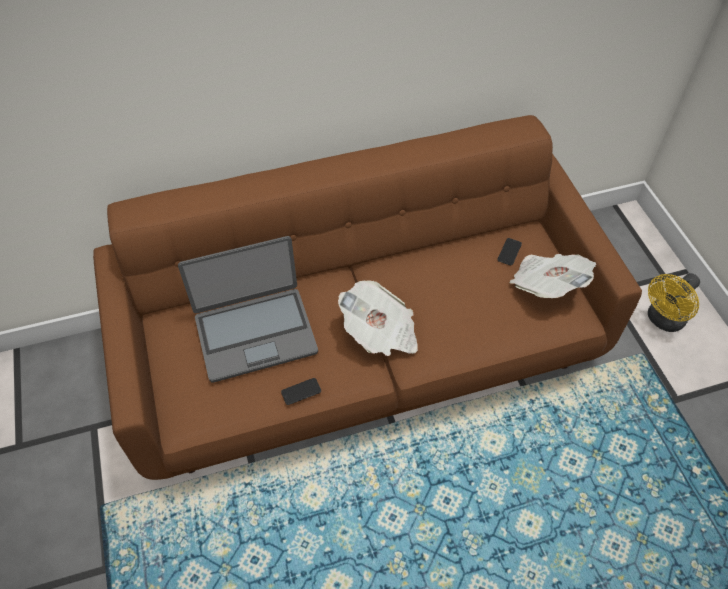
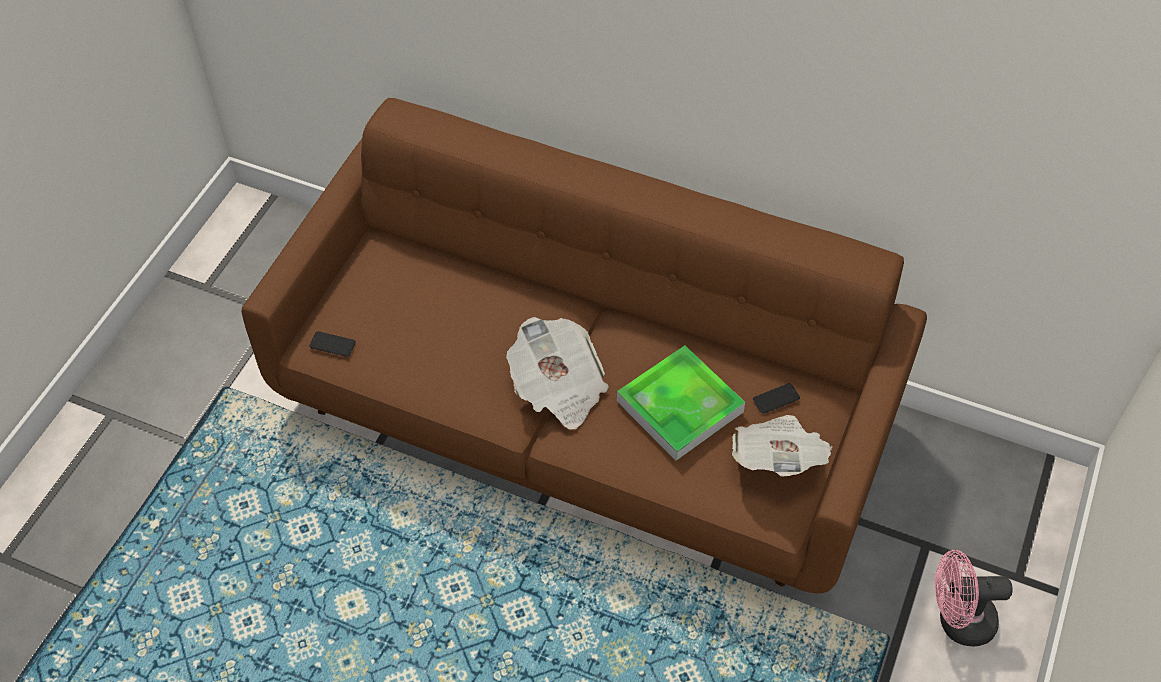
camera: 40 degrees right, 0 degrees up
laptop [178,236,318,383] -> none
phone [281,378,321,405] -> phone moved to [309,331,356,357]
yellow fan [648,273,700,332] -> pink fan [935,550,1013,646]
none -> tray [617,345,745,461]

